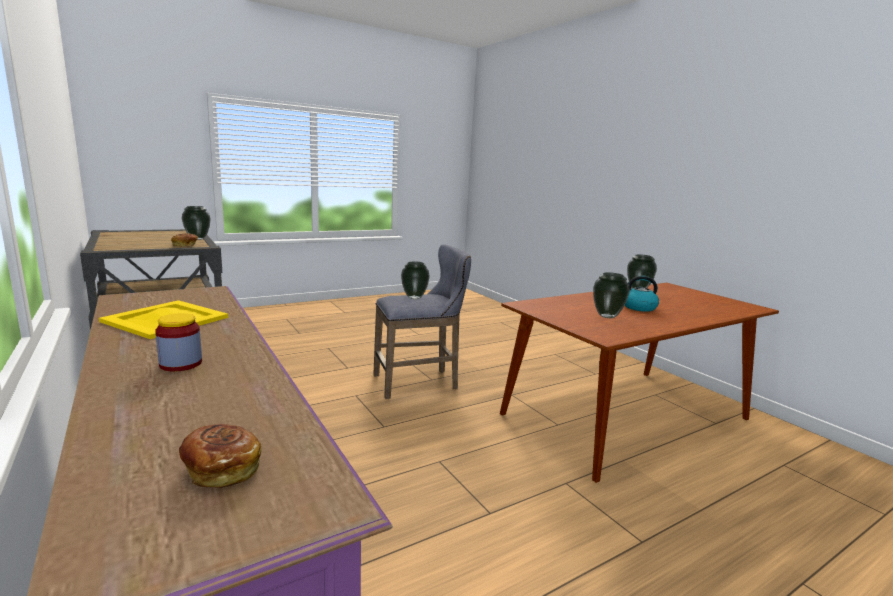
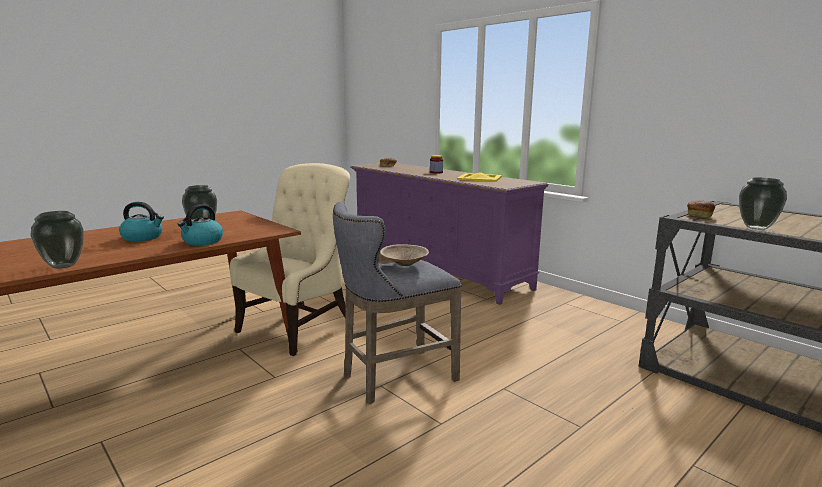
camera: 170 degrees right, 0 degrees up
vase [401,261,430,299] -> beige bowl [380,244,429,266]
none -> kettle [178,204,223,245]
none -> beige chair [230,163,354,356]

